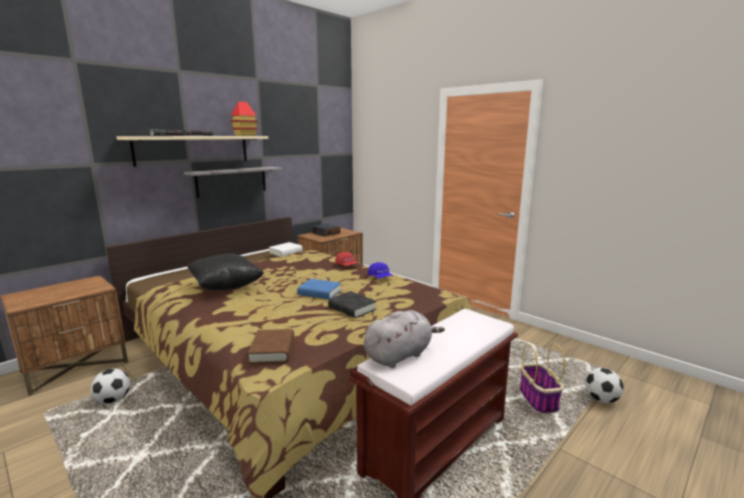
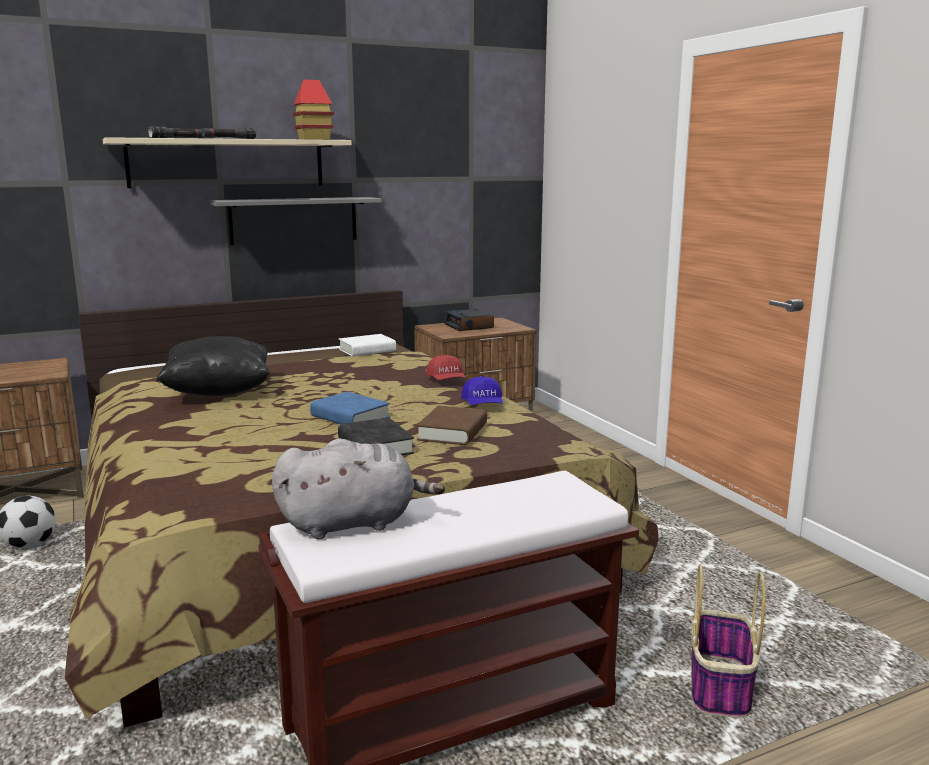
camera: 20 degrees right, 0 degrees up
brown book [248,329,294,364] -> brown book moved to [417,406,487,445]
football [585,368,624,403] -> none

